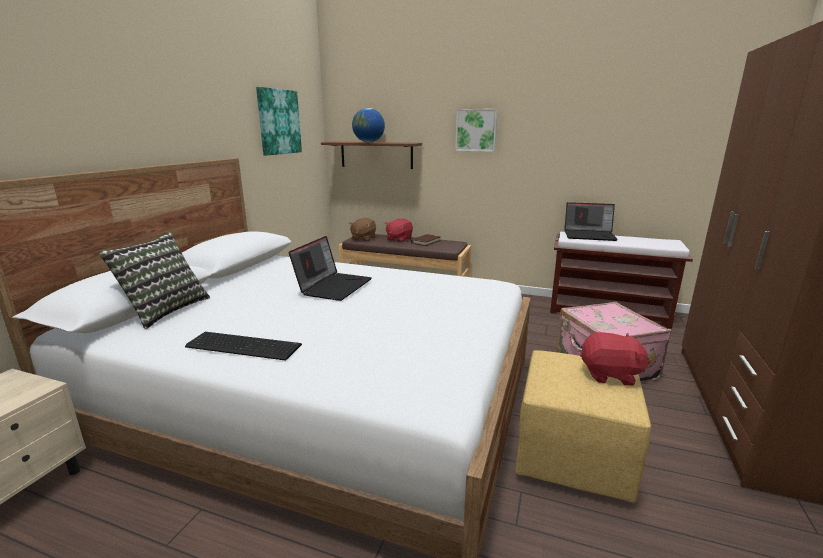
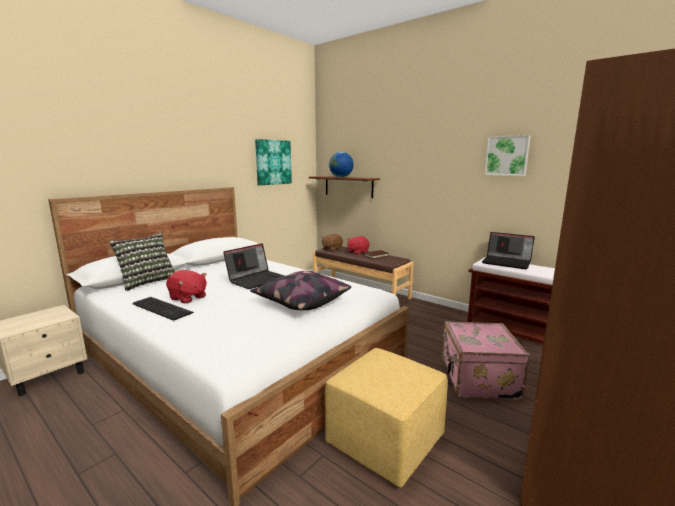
camera: 20 degrees right, 5 degrees down
picture [455,109,498,152] -> picture moved to [485,135,530,176]
red plush toy [580,332,651,386] -> red plush toy moved to [166,270,207,304]
none -> pillow [250,271,351,310]

